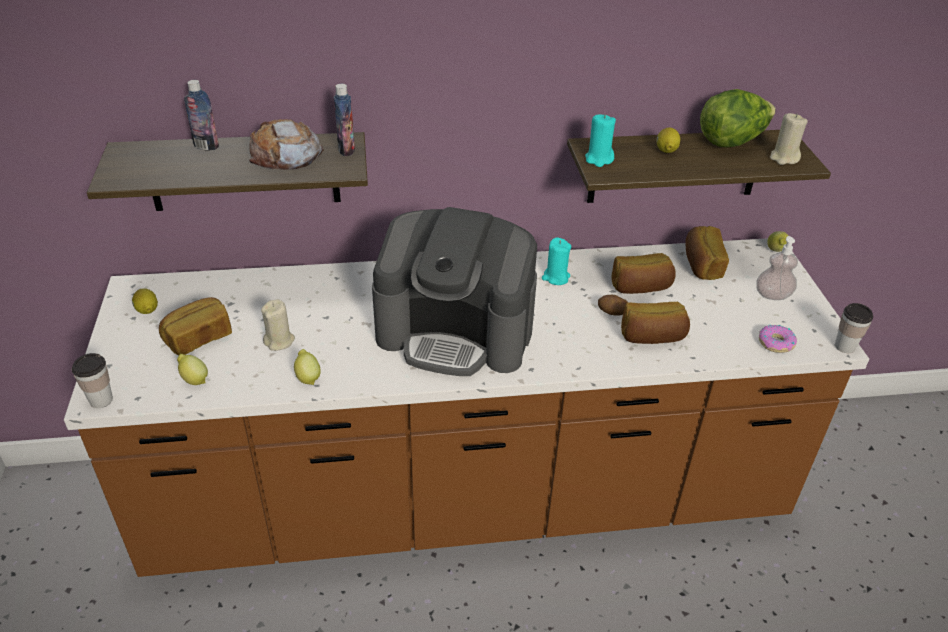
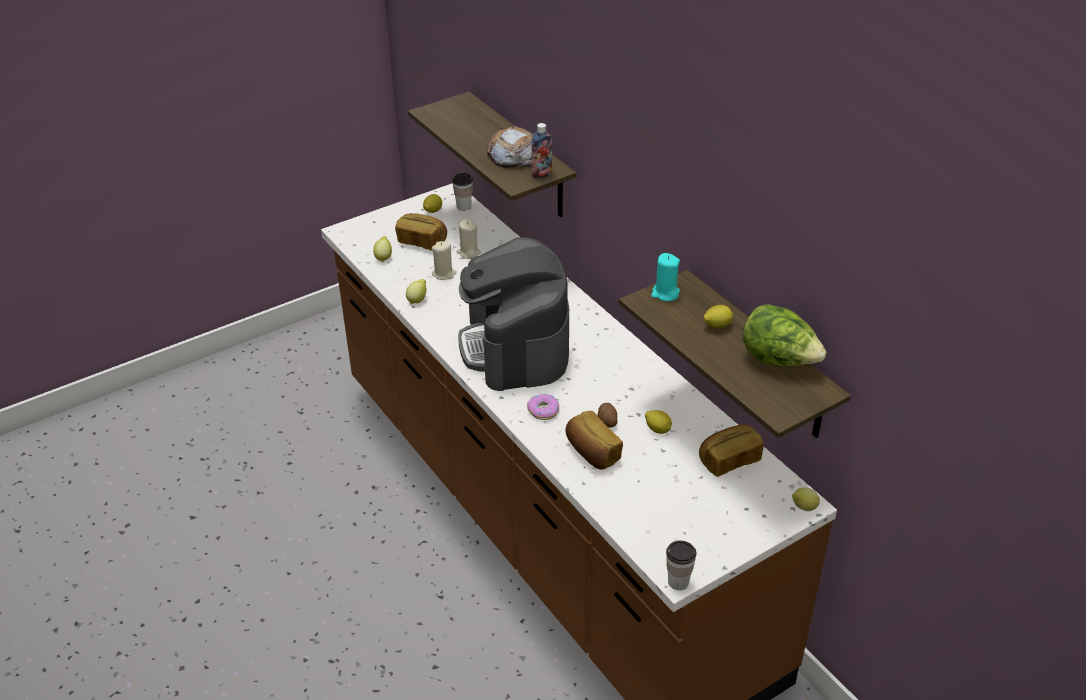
camera: 65 degrees right, 0 degrees up
cup [72,353,113,408] -> cup moved to [452,173,473,211]
bottle [184,80,219,151] -> none
turquoise candle [542,238,571,285] -> none
bread [612,253,676,294] -> lemon [645,410,672,434]
soap dispenser [756,236,798,300] -> none
donut [759,325,797,353] -> donut moved to [527,394,559,420]
beige candle [770,113,808,165] -> beige candle moved to [457,219,481,259]

